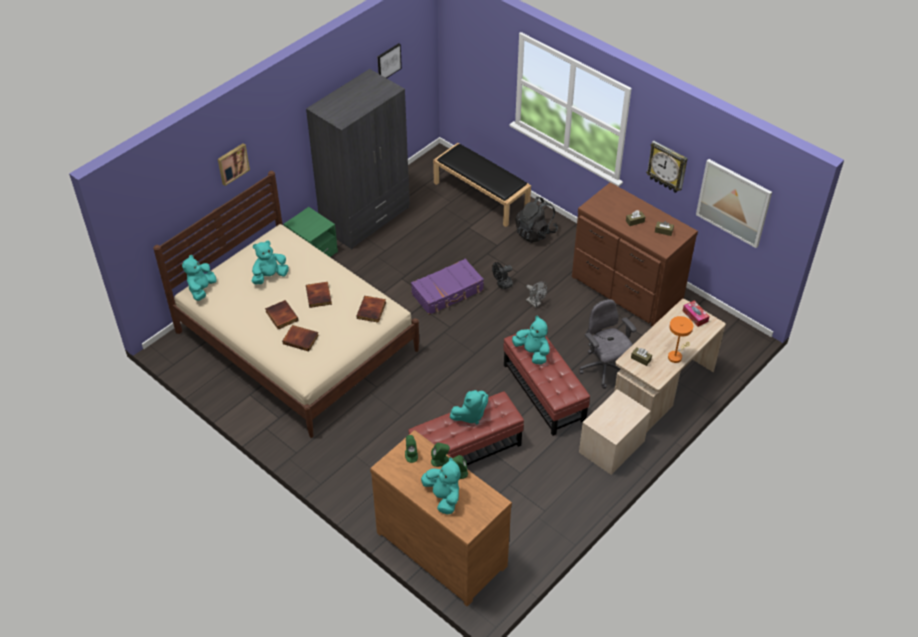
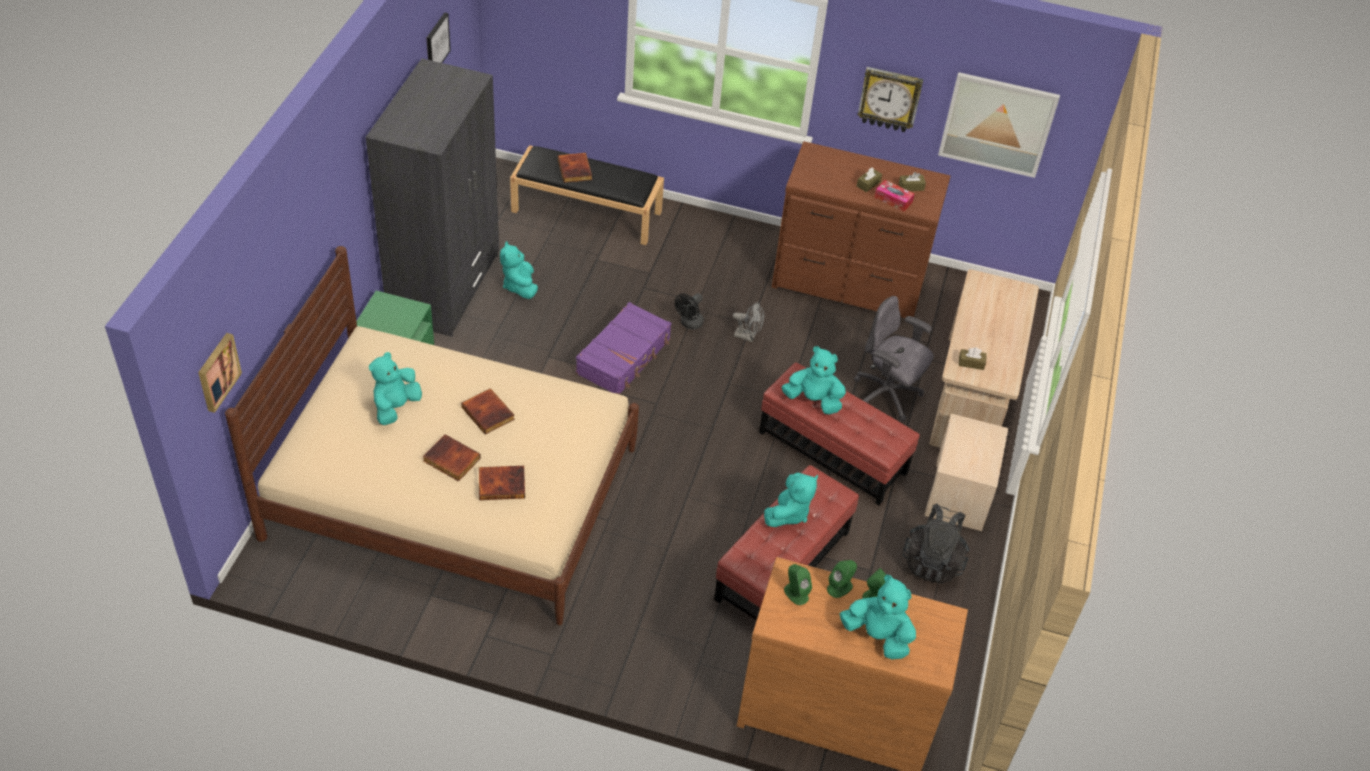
camera: 30 degrees left, 0 degrees up
turquoise plush toy [182,255,217,301] -> turquoise plush toy moved to [500,241,538,299]
picture [218,143,250,186] -> picture moved to [198,333,242,413]
book [357,296,386,323] -> book moved to [558,153,592,183]
black backpack [515,197,558,243] -> black backpack moved to [903,504,970,584]
orange table lamp [668,316,693,363] -> none
tissue box [683,301,710,327] -> tissue box moved to [874,180,914,212]

